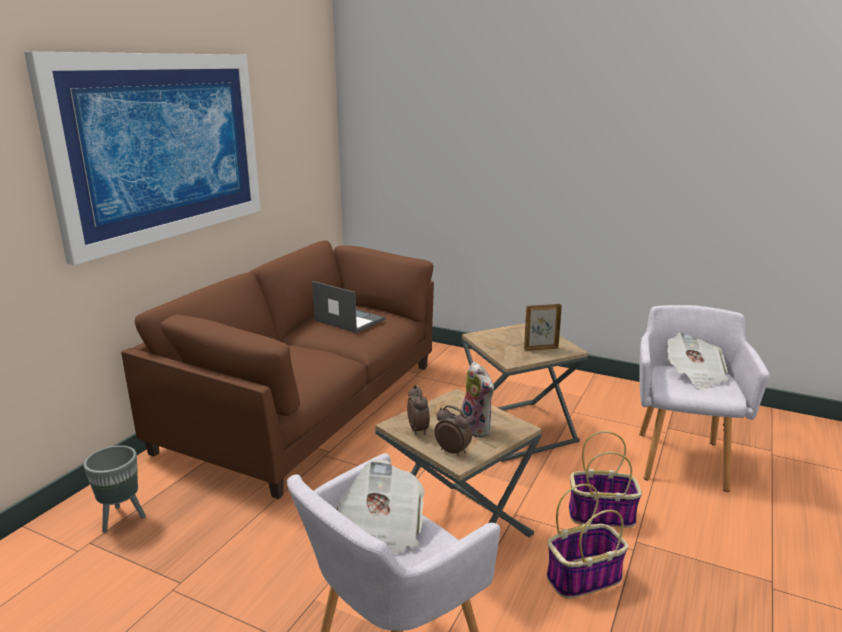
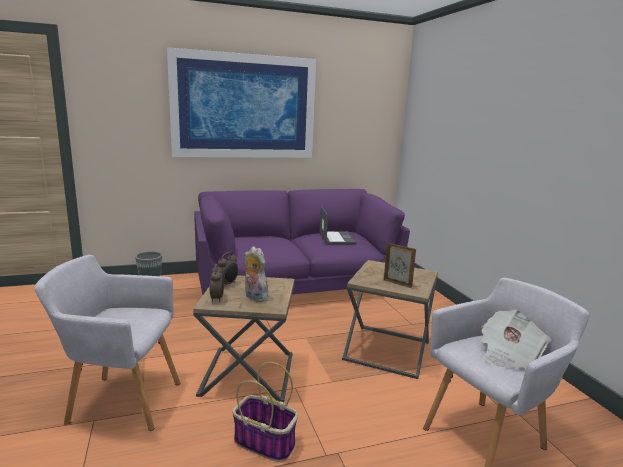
camera: 45 degrees right, 5 degrees down
brown sofa [121,241,434,499] -> purple sofa [194,189,410,295]
newspaper [336,459,425,554] -> none
plush toy [460,361,494,437] -> plush toy turned 120 degrees clockwise [244,246,268,302]
basket [569,431,642,527] -> none

